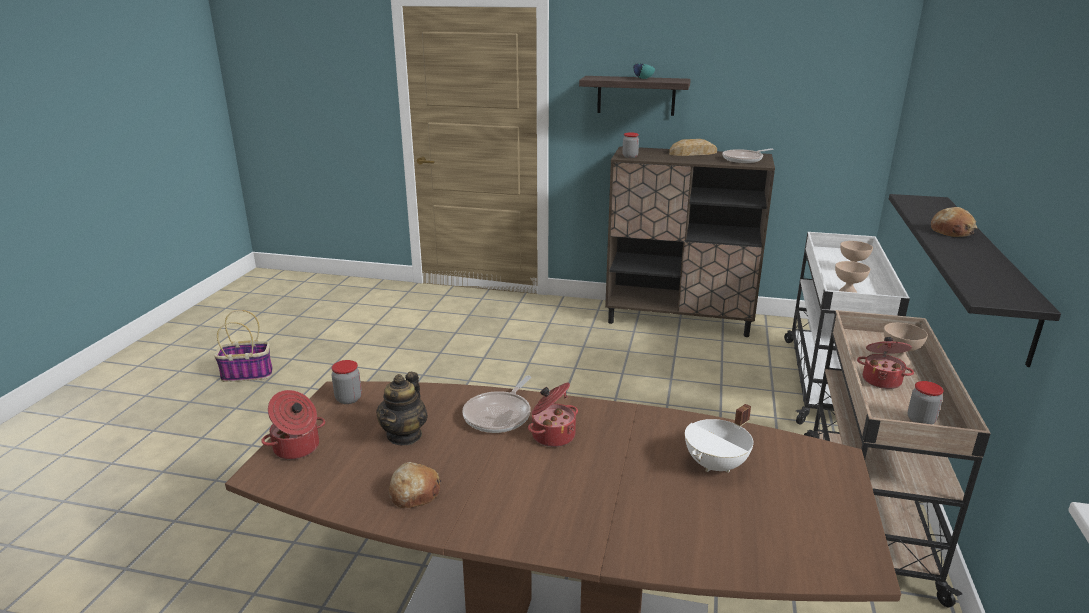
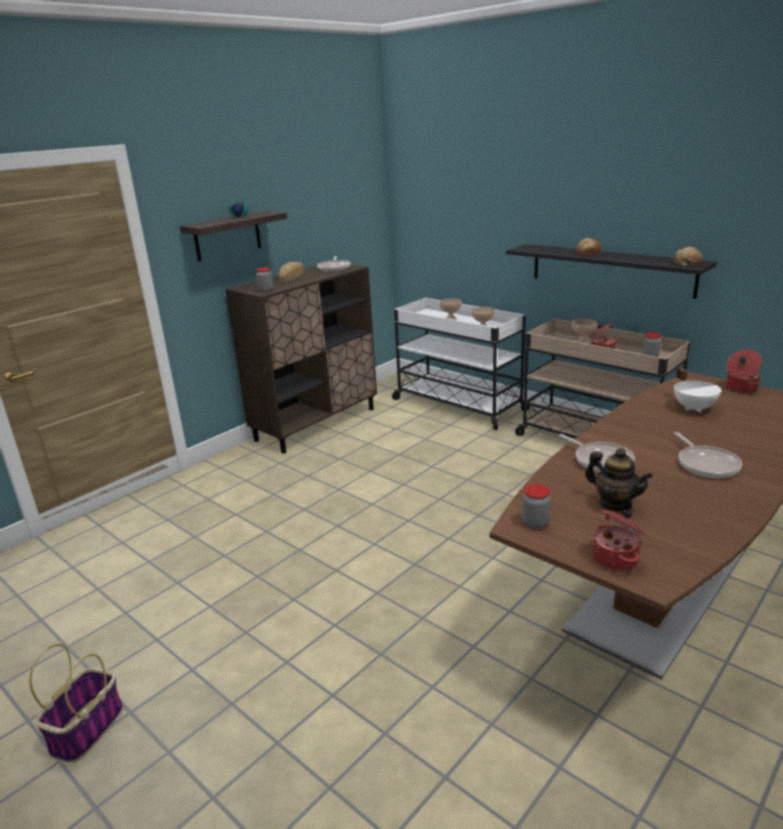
camera: 60 degrees left, 0 degrees up
bread [389,462,441,508] -> bread moved to [673,247,702,266]
cooking pot [528,382,578,447] -> cooking pot moved to [726,350,762,394]
none -> frying pan [674,432,743,478]

